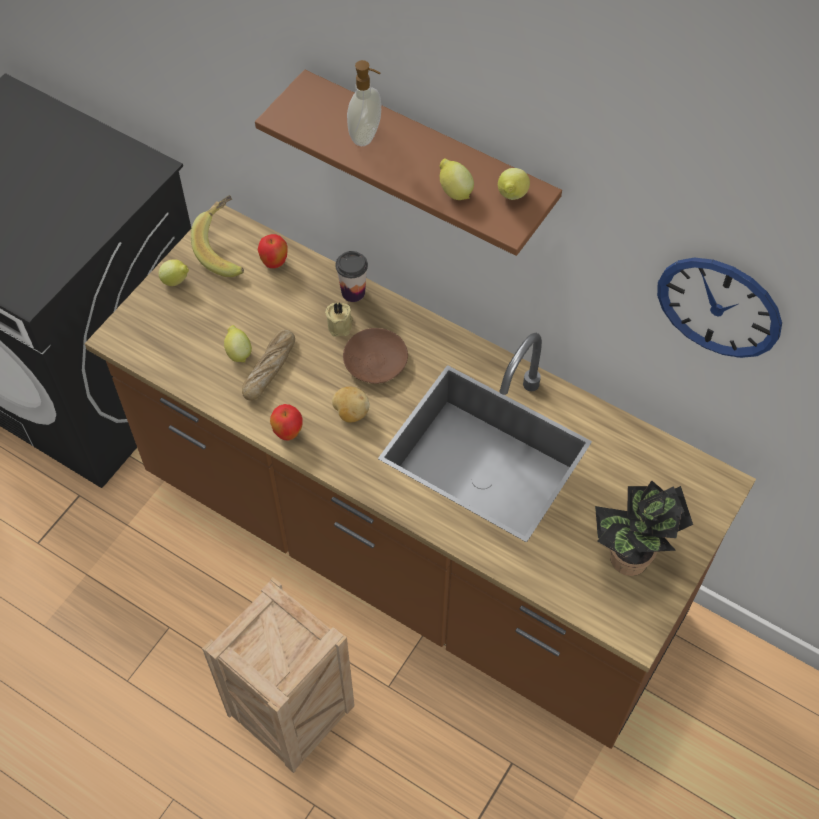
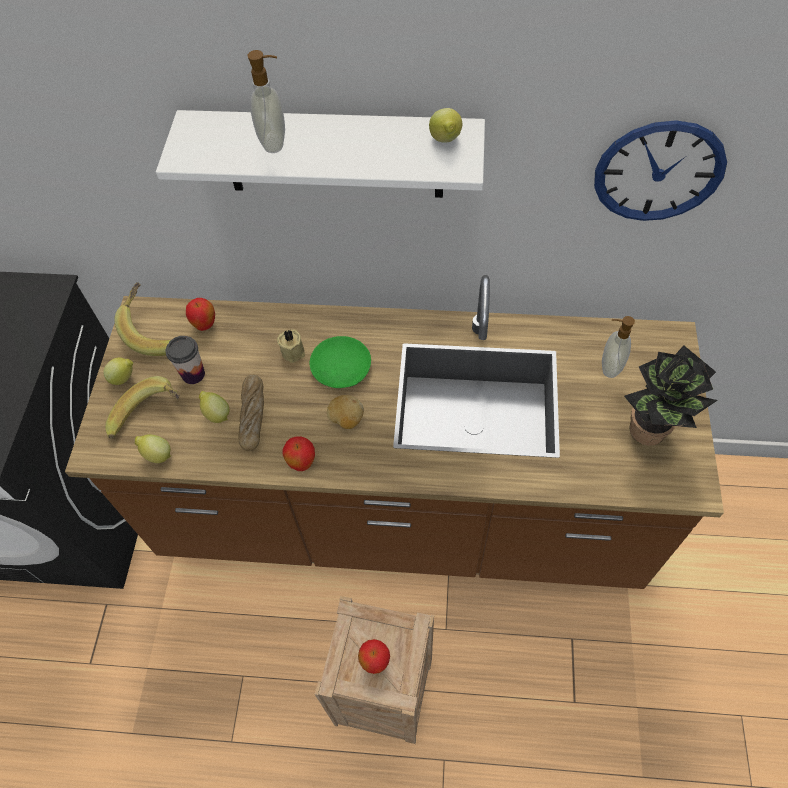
camera: 25 degrees left, 0 degrees up
brown shelf [255,69,562,256] -> white shelf [156,110,485,198]
cup [335,251,368,302] -> cup moved to [166,336,205,384]
brown plate [343,328,408,384] -> green plate [310,336,371,388]
lemon [440,158,474,200] -> lemon moved to [135,434,171,463]
none -> banana [105,376,180,439]
none -> apple [358,639,390,674]
none -> soap dispenser [602,316,635,378]

